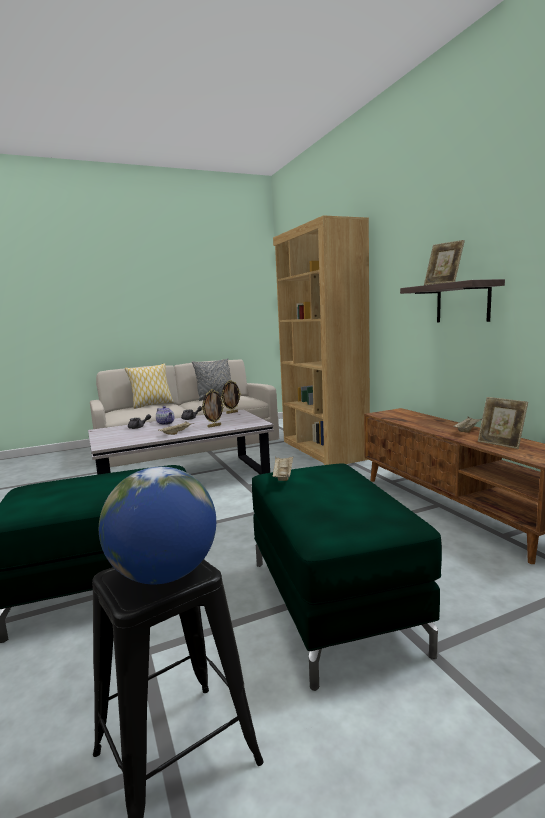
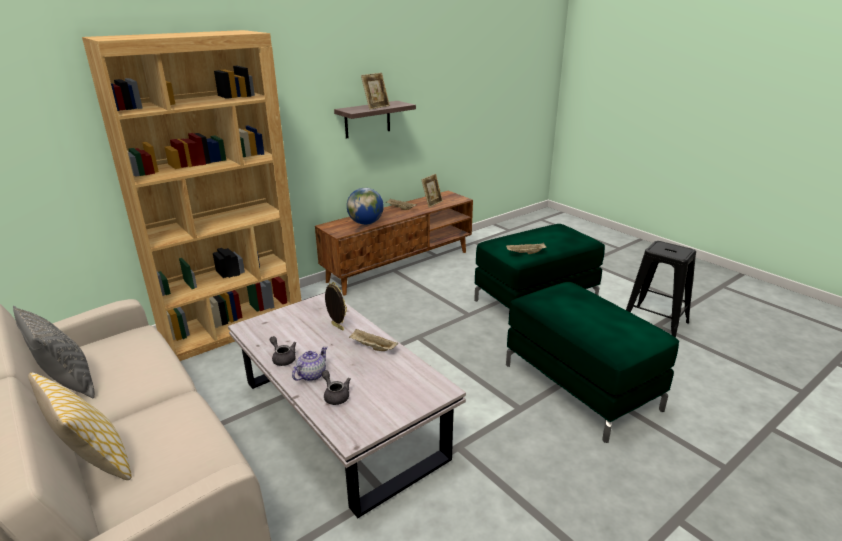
camera: 105 degrees left, 15 degrees up
globe [99,467,216,584] -> globe moved to [347,188,384,225]
picture frame [221,380,241,414] -> none

